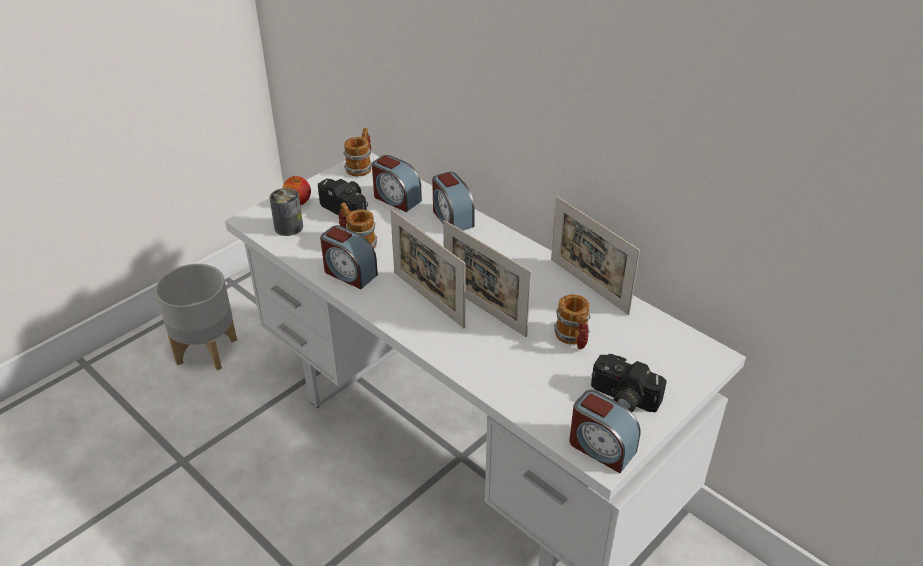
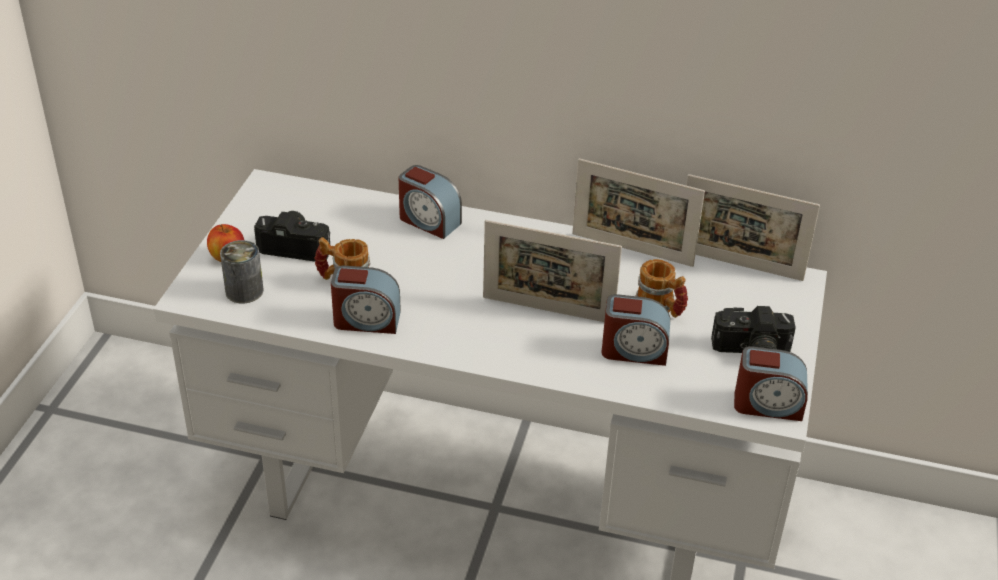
camera: 30 degrees left, 0 degrees up
grey planter [155,264,237,371] -> none
mug [343,128,372,177] -> none
alarm clock [372,155,422,212] -> alarm clock moved to [602,294,670,366]
picture frame [390,209,465,328] -> picture frame moved to [686,174,820,281]

